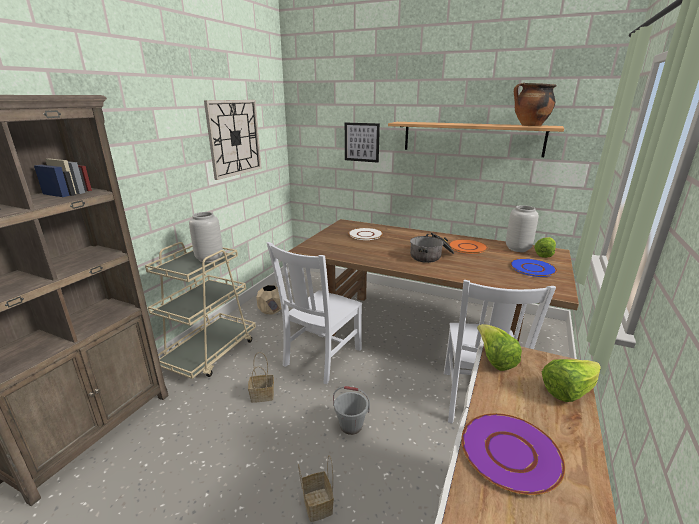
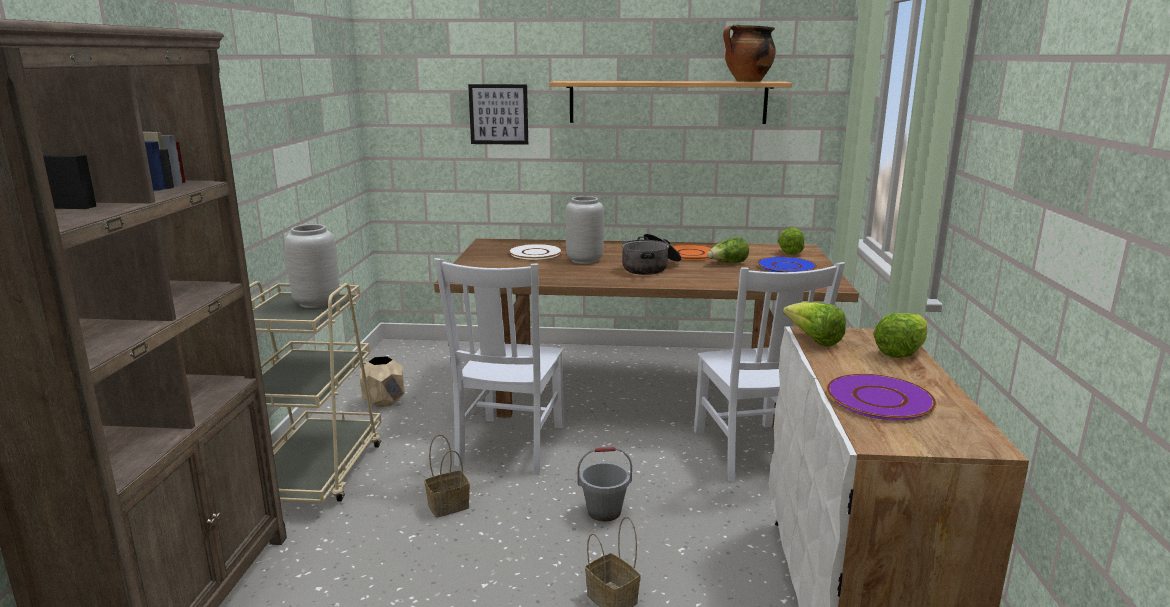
camera: 20 degrees left, 5 degrees down
wall clock [204,100,262,180] -> none
grey vase [506,205,539,252] -> grey vase moved to [566,196,604,264]
none -> lettuce [707,237,749,263]

